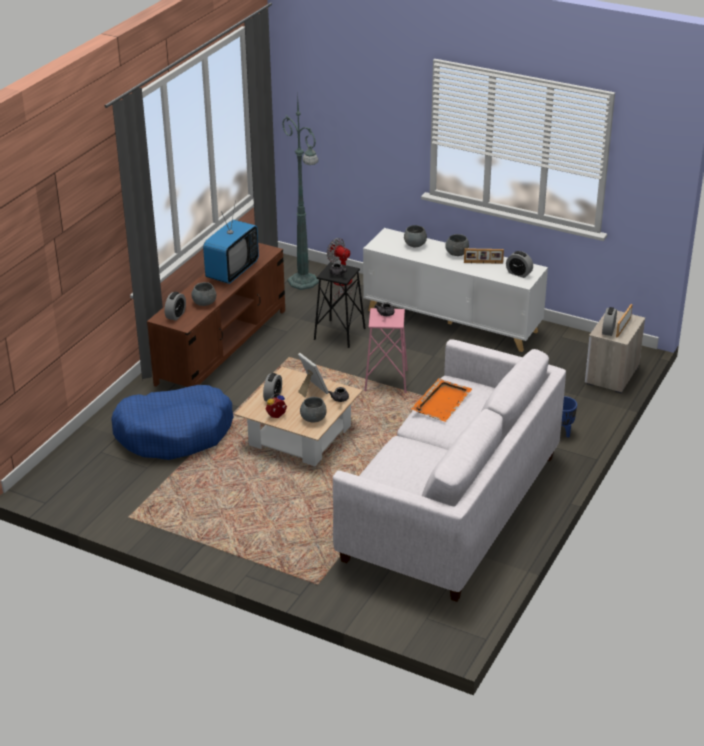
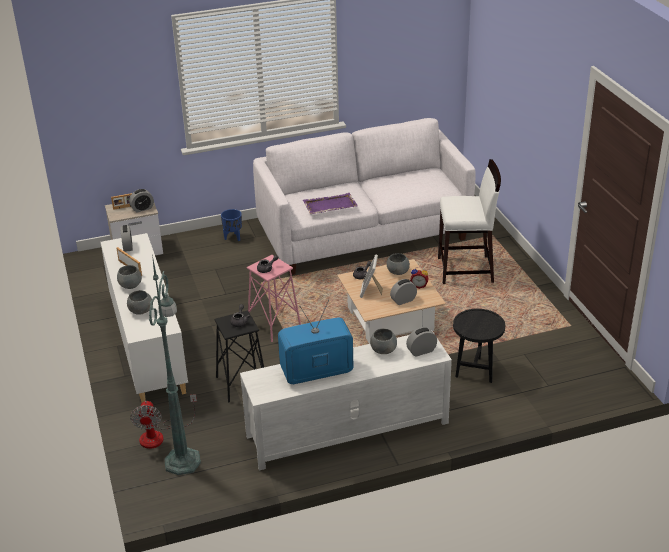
camera: 135 degrees left, 0 degrees up
blue dog bed [111,385,234,460] -> black side table [453,309,505,383]
brown tv stand [147,243,285,387] -> white tv stand [240,330,452,471]
orange tray [411,378,472,422] -> purple tray [303,193,358,214]
none -> white stool [438,159,501,284]

